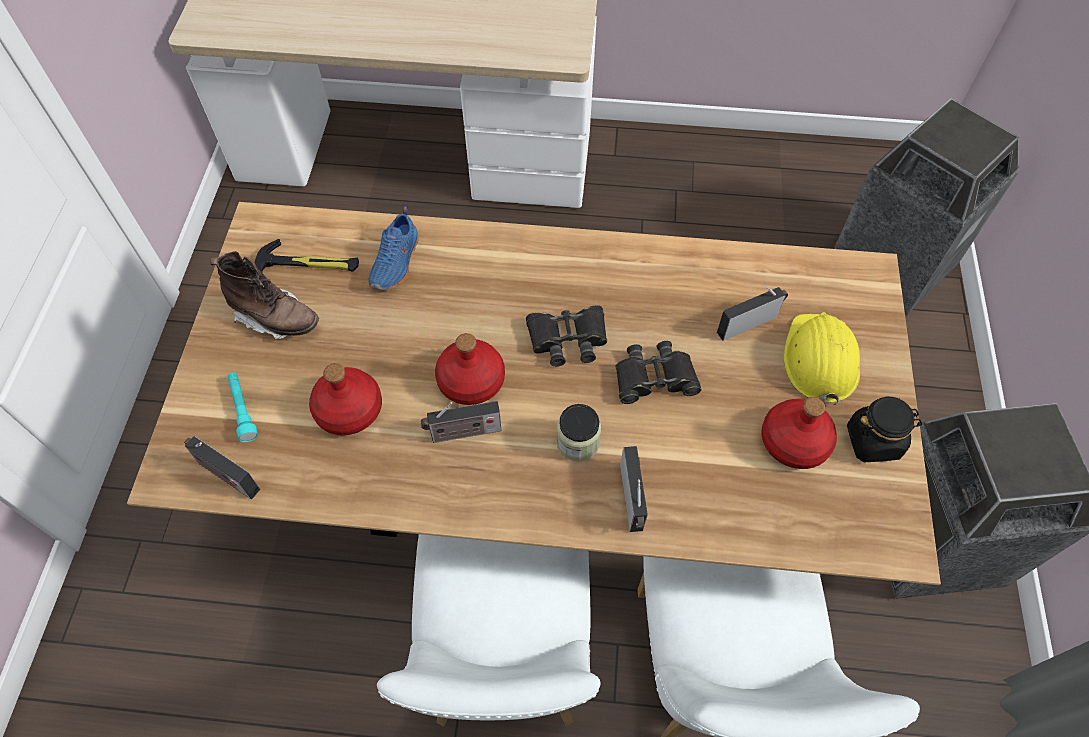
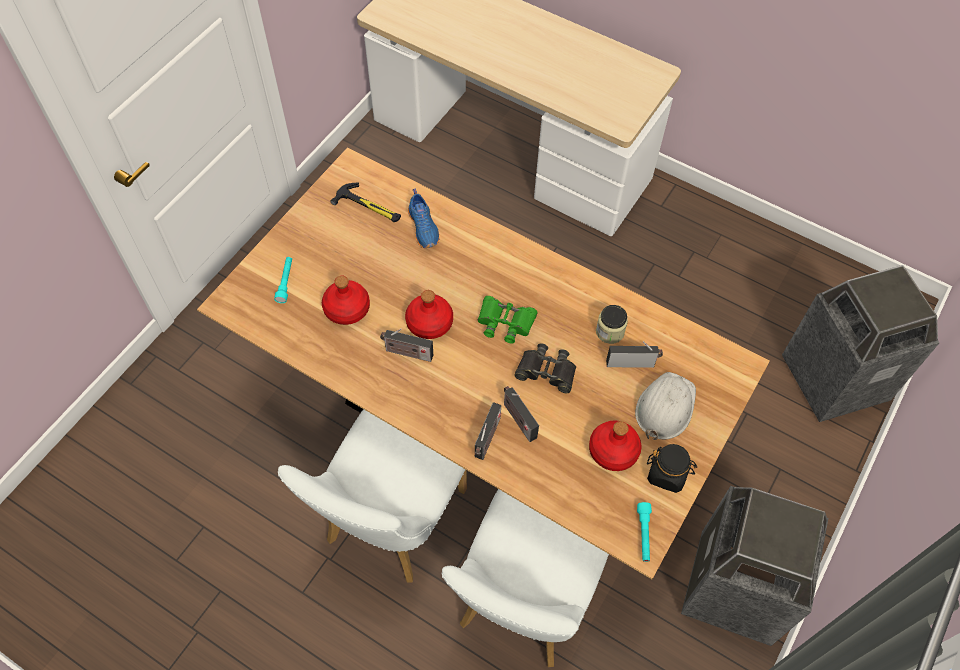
camera: 25 degrees right, 0 degrees up
radio [184,436,260,499] -> radio moved to [504,386,539,442]
brown boot [210,251,319,339] -> none
blue shoe [369,207,419,290] -> blue shoe turned 60 degrees counterclockwise [408,189,440,248]
black binoculars [526,305,607,367] -> green binoculars [478,296,538,344]
jar [556,404,601,462] -> jar moved to [596,305,628,344]
yellow hard hat [784,312,860,407] -> white hard hat [635,372,696,440]
none -> turquoise flashlight [637,502,652,562]

